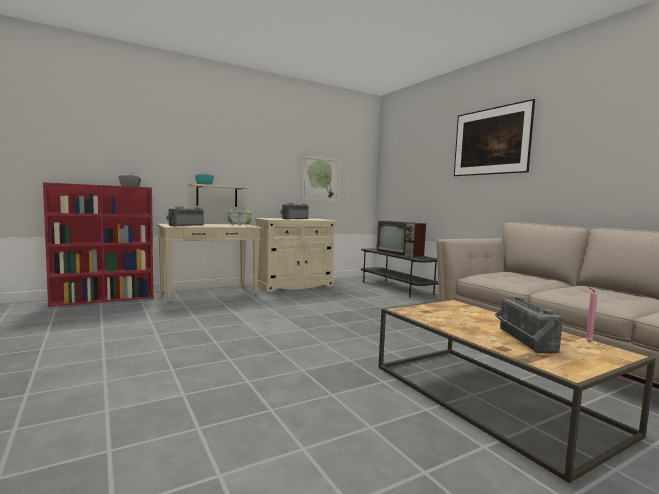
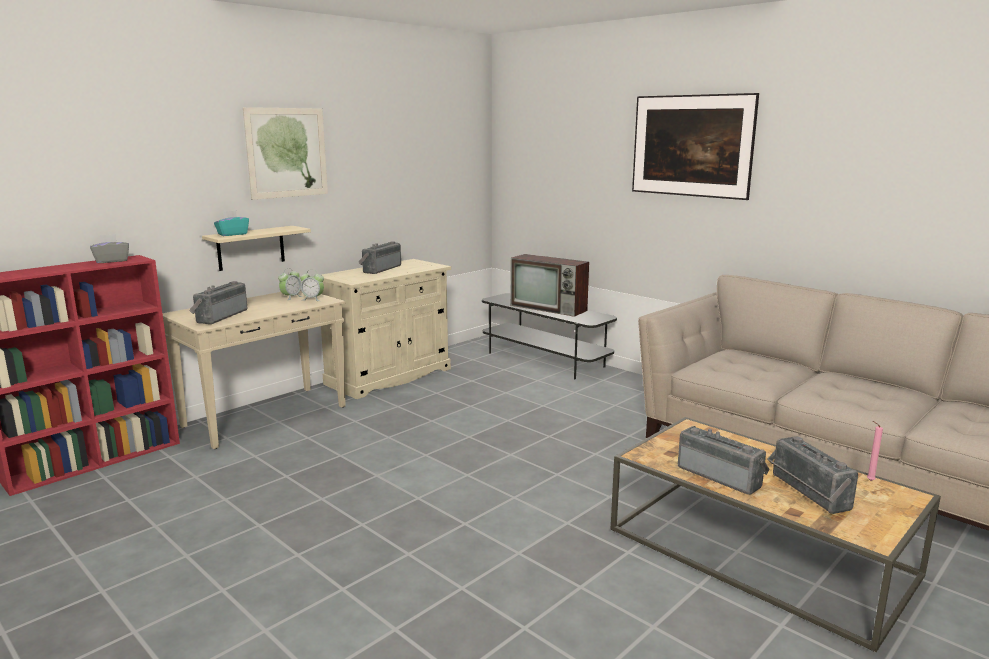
camera: 15 degrees left, 10 degrees up
picture [301,155,341,202] -> picture moved to [243,107,328,200]
none -> radio [678,426,769,495]

